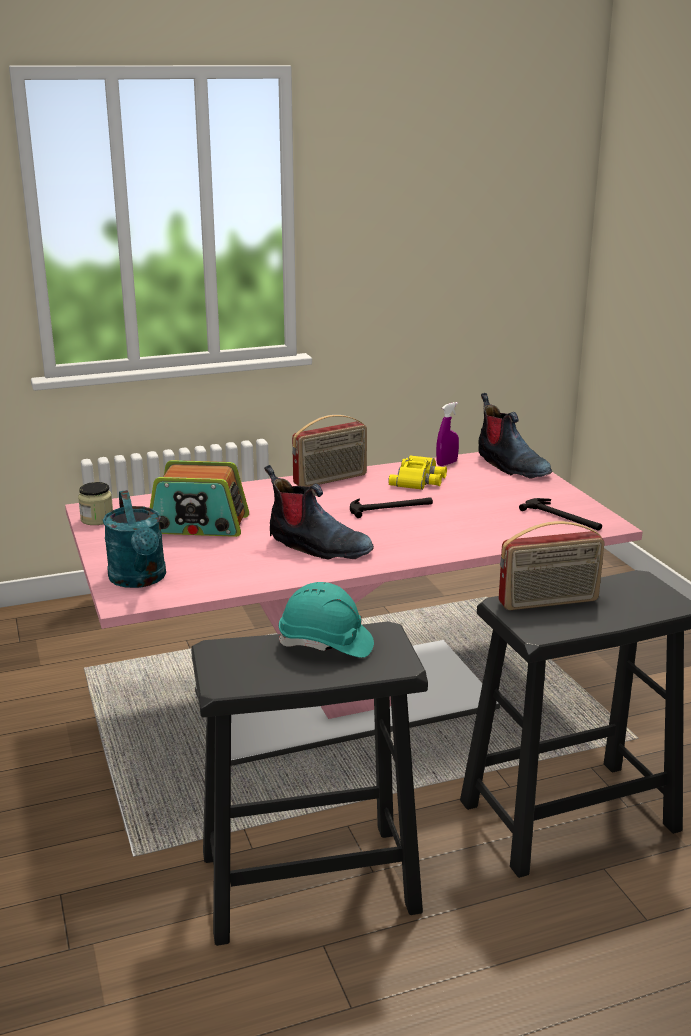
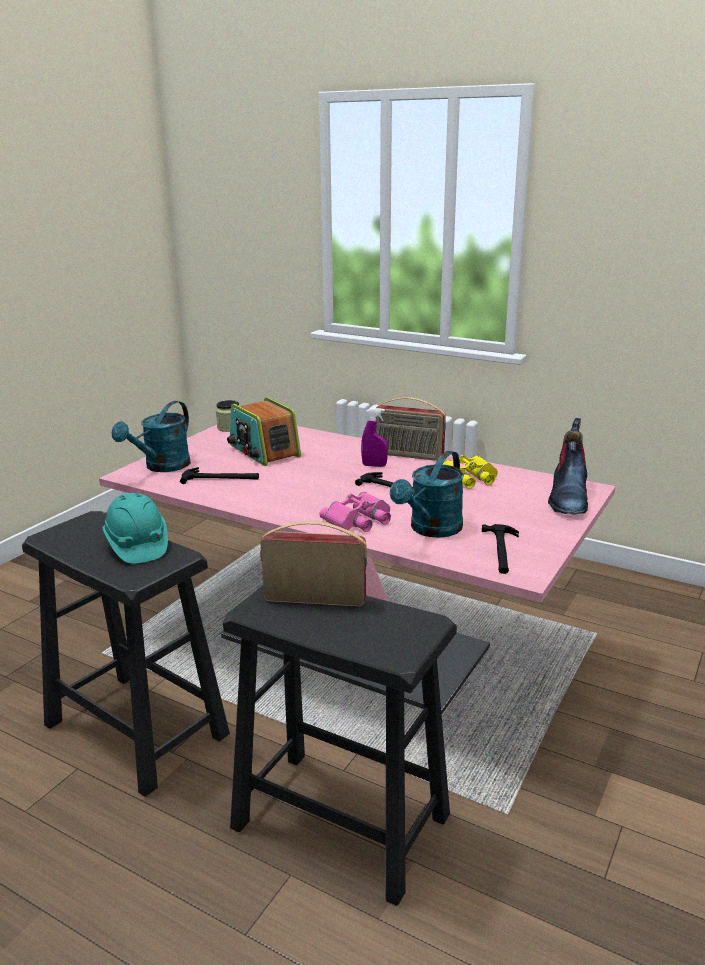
camera: 50 degrees right, 0 degrees up
boot [264,465,374,560] -> none
purple spray bottle [436,402,459,466] -> purple spray bottle moved to [361,408,388,467]
radio [499,521,604,610] -> radio turned 150 degrees clockwise [260,521,367,607]
none -> hammer [180,467,259,484]
none -> pink binoculars [319,492,391,532]
none -> turquoise watering can [390,451,464,538]

